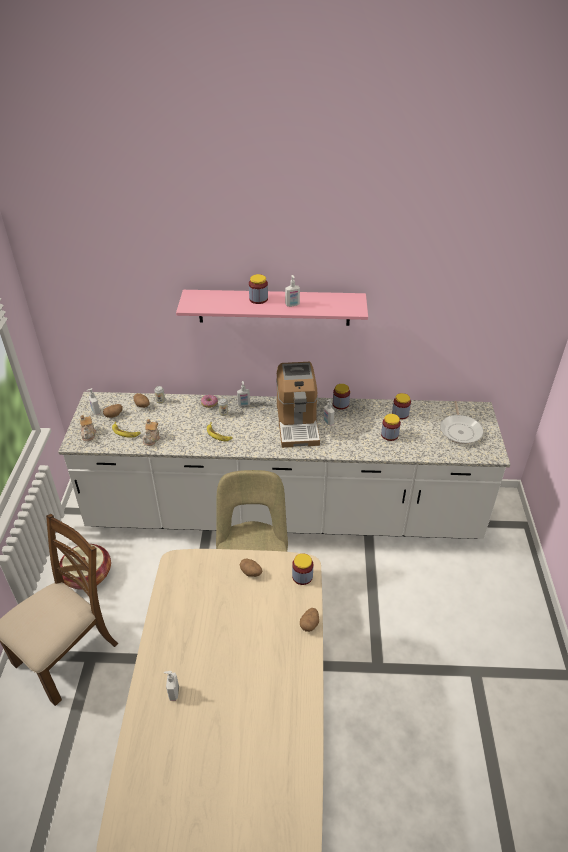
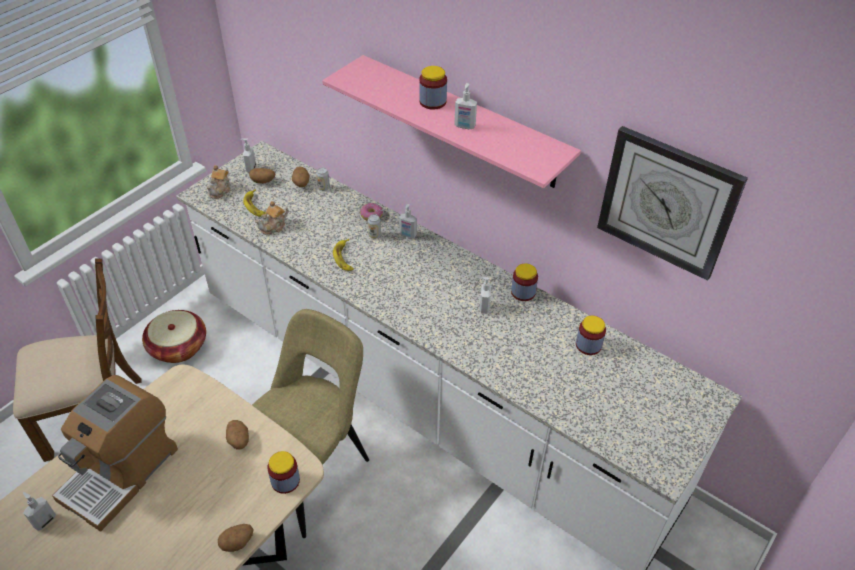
camera: 35 degrees right, 5 degrees up
coffee machine [276,362,320,448] -> coffee machine moved to [52,375,178,532]
jar [381,414,401,441] -> none
frying pan [440,401,484,444] -> none
none -> wall clock [597,126,748,281]

